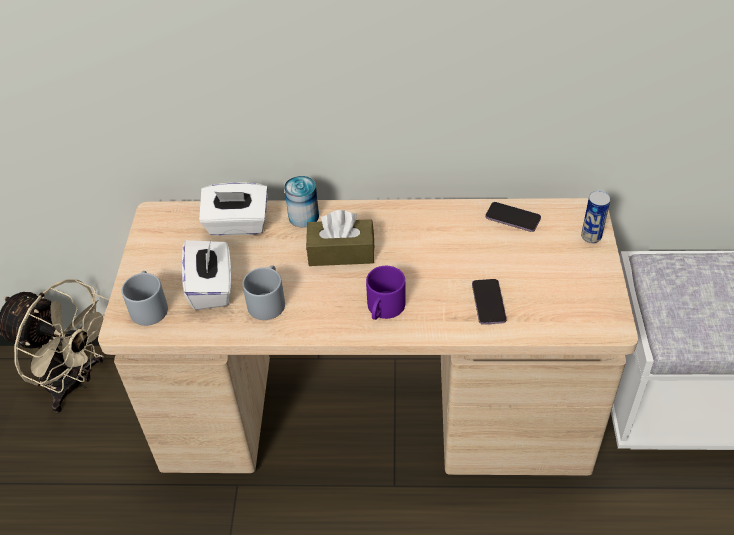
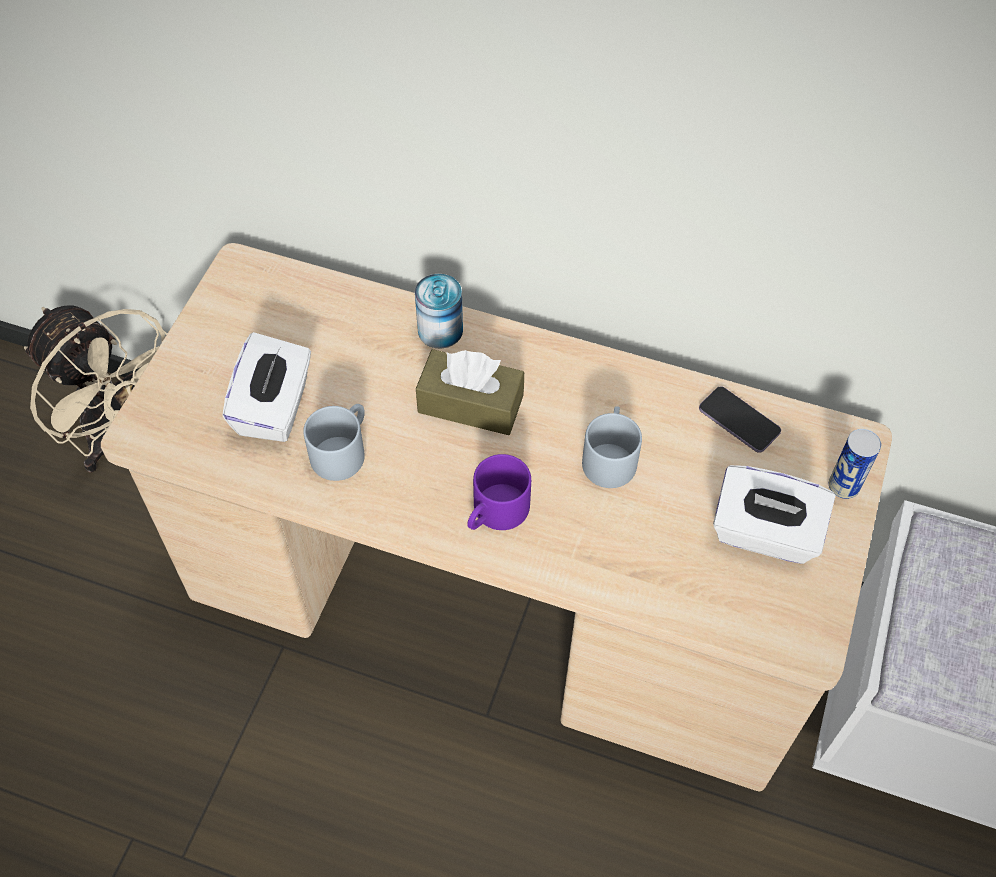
camera: 15 degrees right, 10 degrees up
grey mug [122,271,168,326] -> grey mug moved to [582,406,642,488]
white tissue box [199,182,268,236] -> white tissue box moved to [713,465,836,564]
phone [472,279,507,325] -> none

